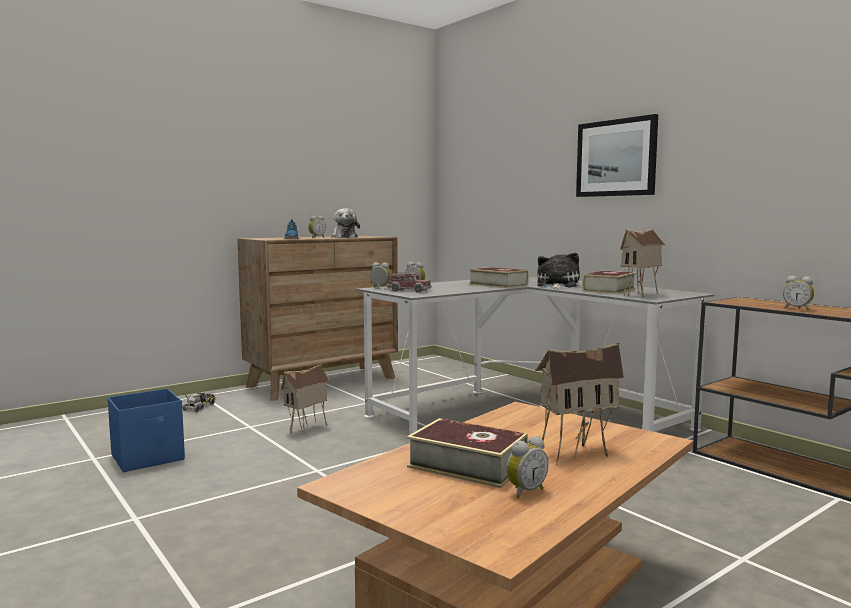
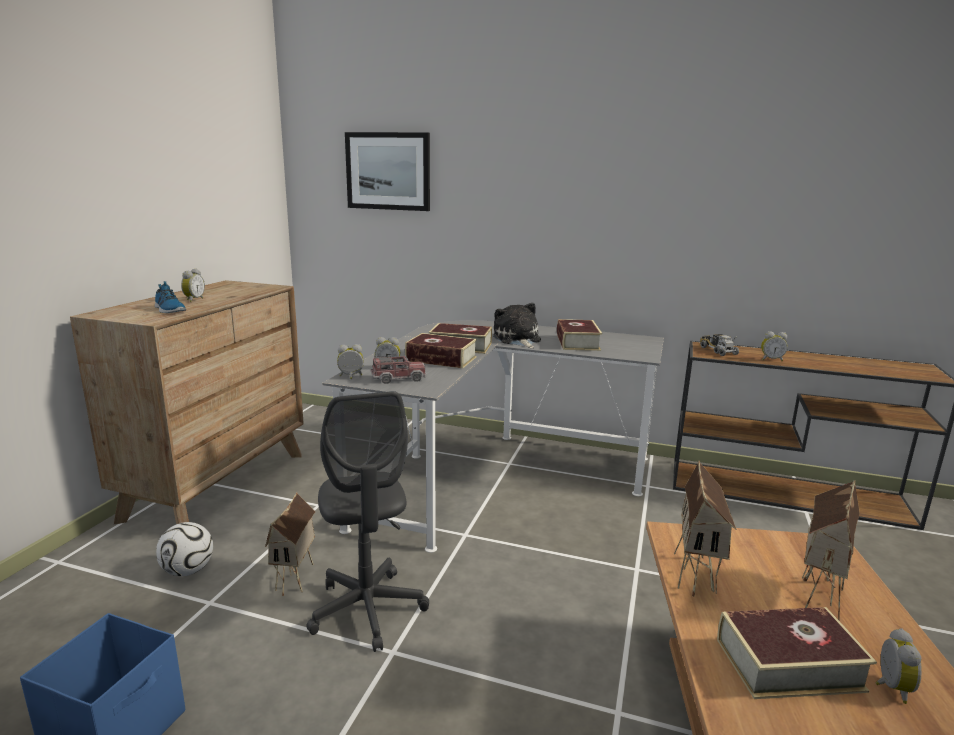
camera: 35 degrees left, 10 degrees up
toy truck [183,392,215,412] -> toy truck moved to [700,334,739,356]
plush toy [331,208,360,238] -> none
picture [576,114,658,197] -> picture moved to [345,132,430,211]
toy house [620,229,665,297] -> toy house moved to [674,461,736,597]
none -> football [156,522,213,576]
none -> grey office chair [306,391,429,652]
none -> book [405,333,477,368]

